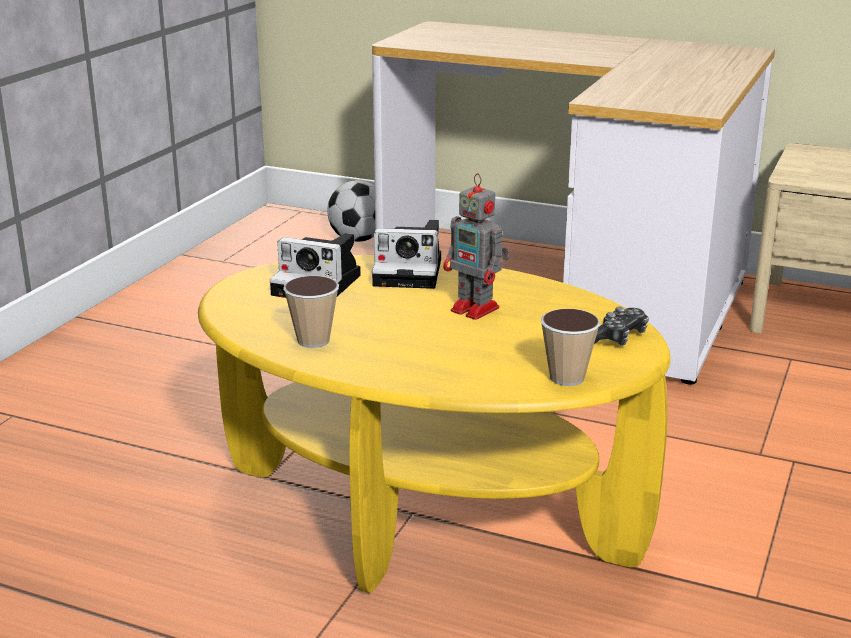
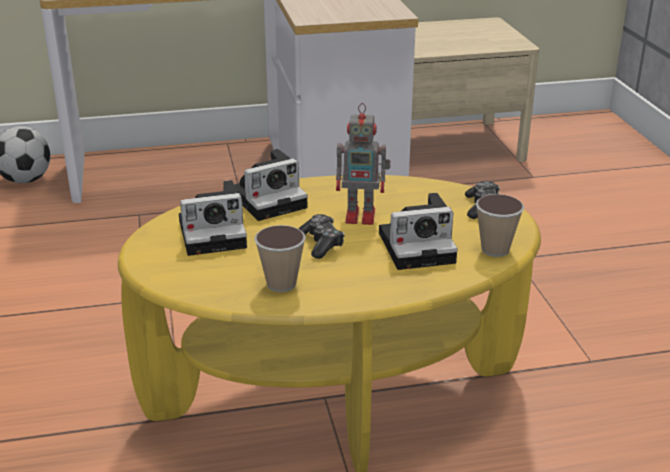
camera: 35 degrees left, 5 degrees up
none -> game controller [298,214,344,259]
none -> camera [379,193,458,270]

